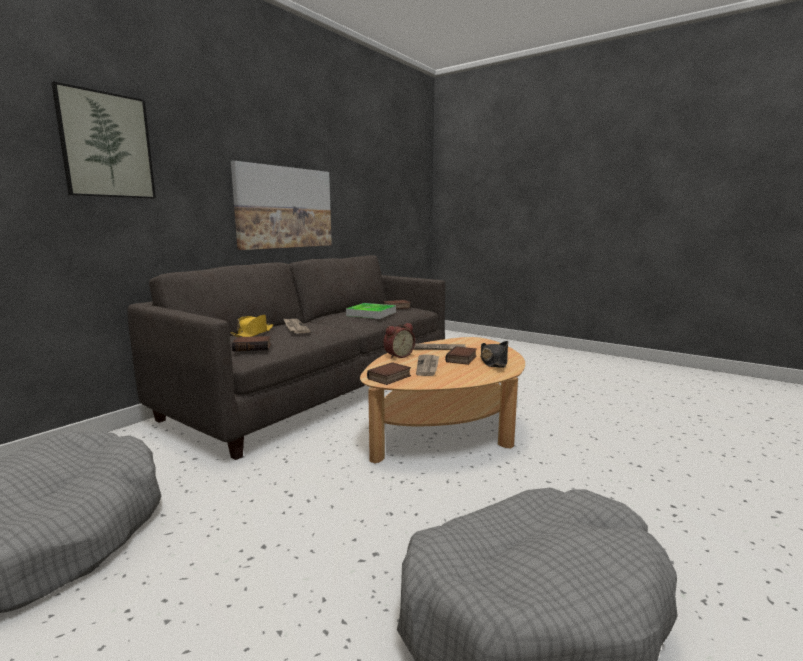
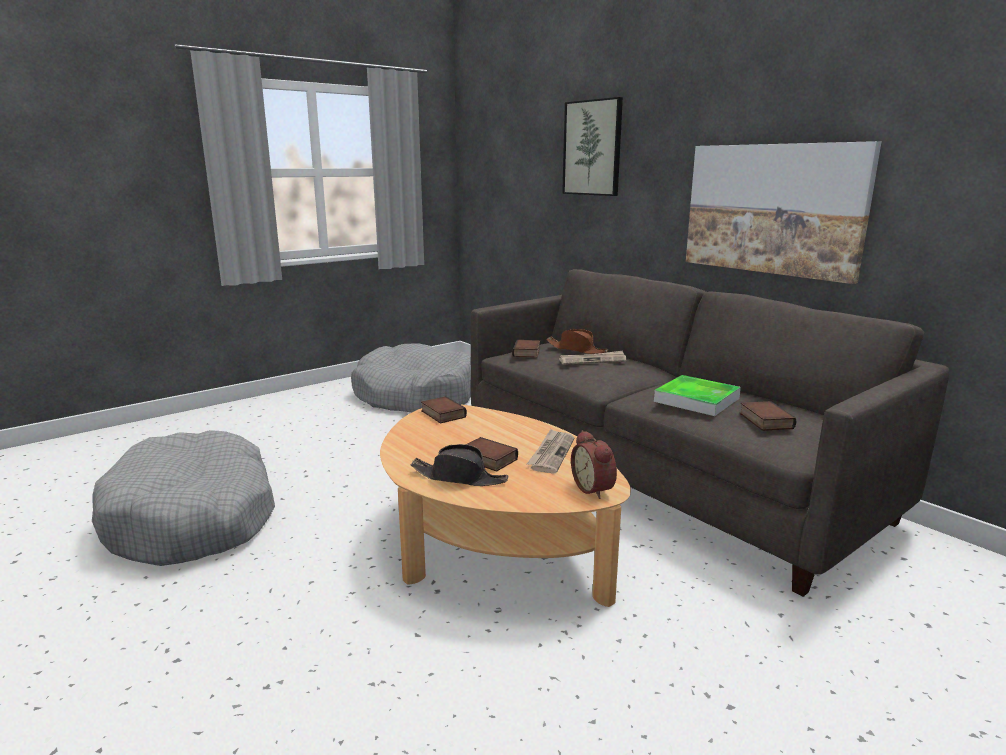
camera: 105 degrees right, 5 degrees up
yellow hat [230,315,273,337] -> brown hat [546,329,608,354]
alarm clock [383,323,415,359] -> alarm clock moved to [571,430,617,499]
newspaper [416,354,439,376] -> none

